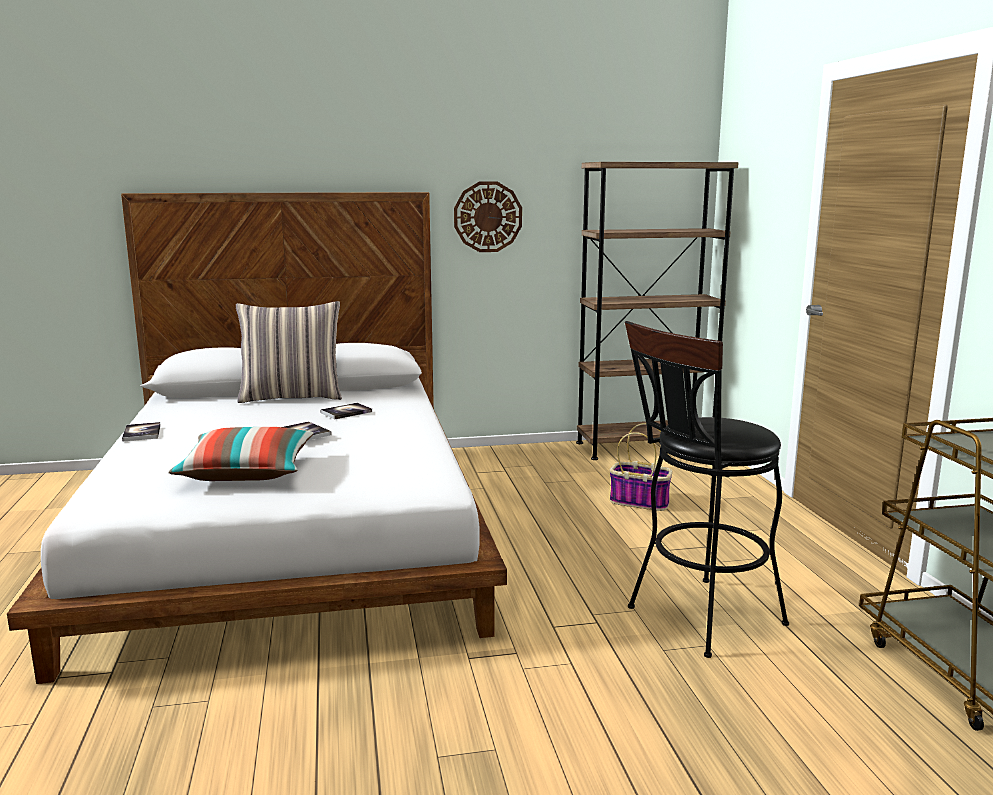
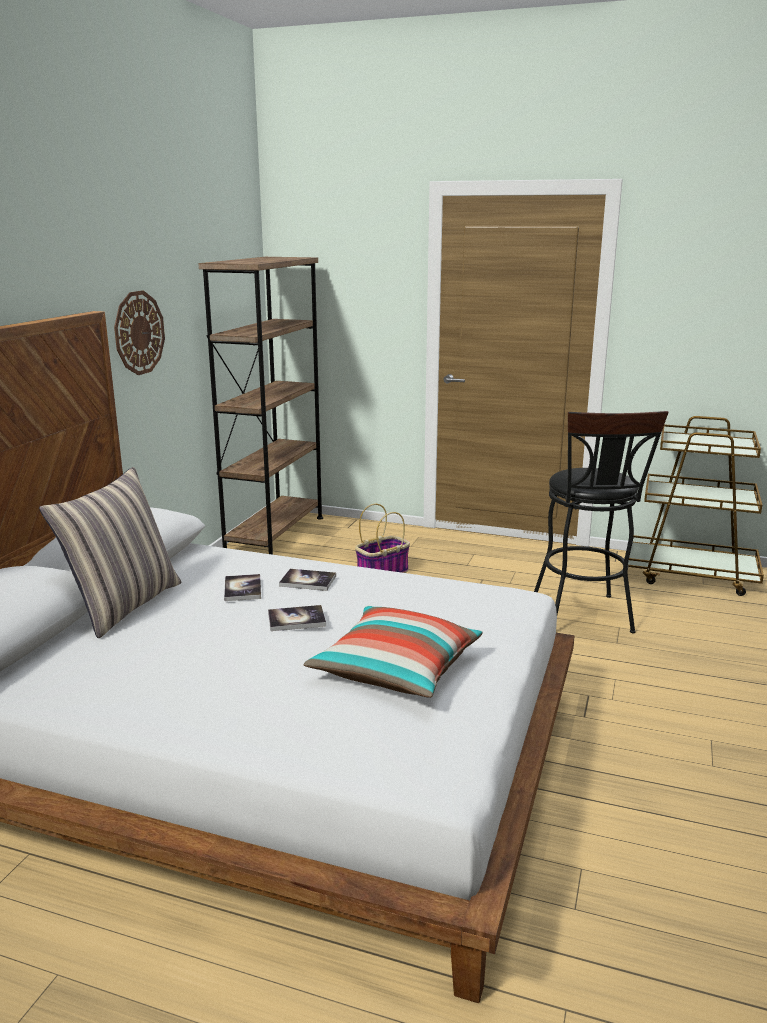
camera: 60 degrees left, 5 degrees up
book [122,422,161,442] -> book moved to [279,569,336,591]

